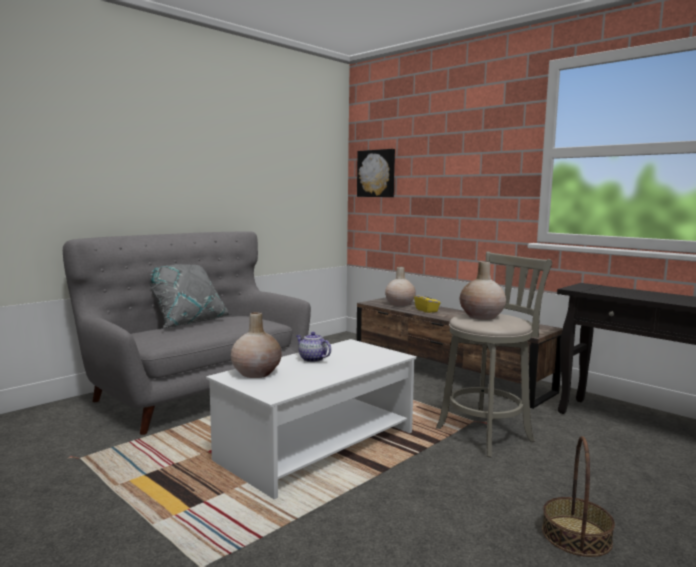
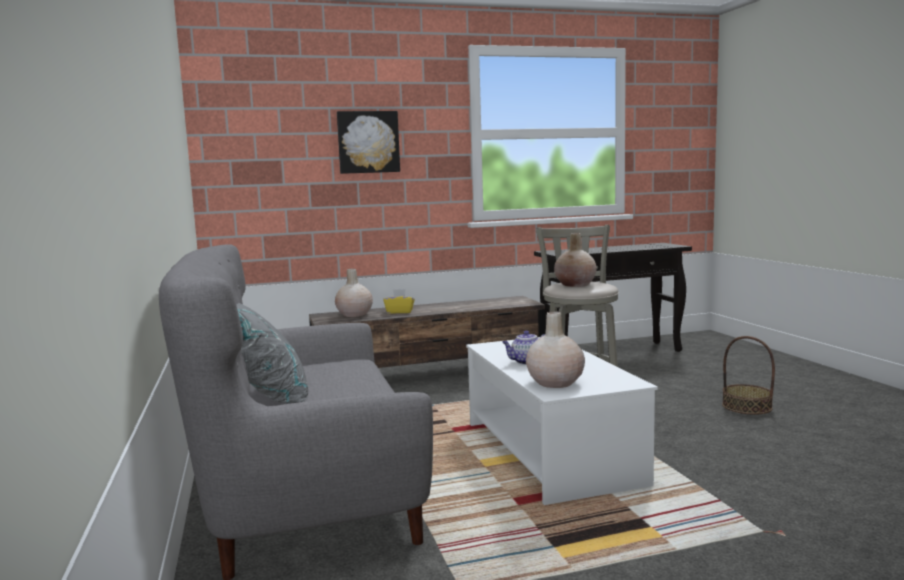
camera: 60 degrees left, 0 degrees up
picture [357,149,395,197] -> picture moved to [337,111,400,174]

